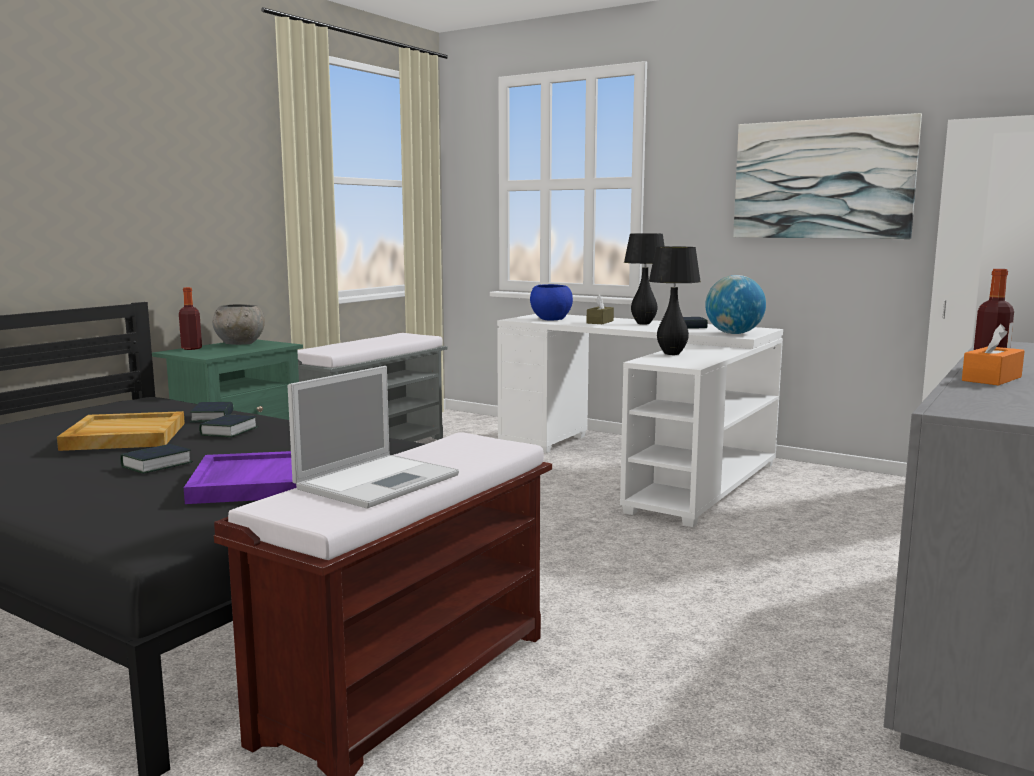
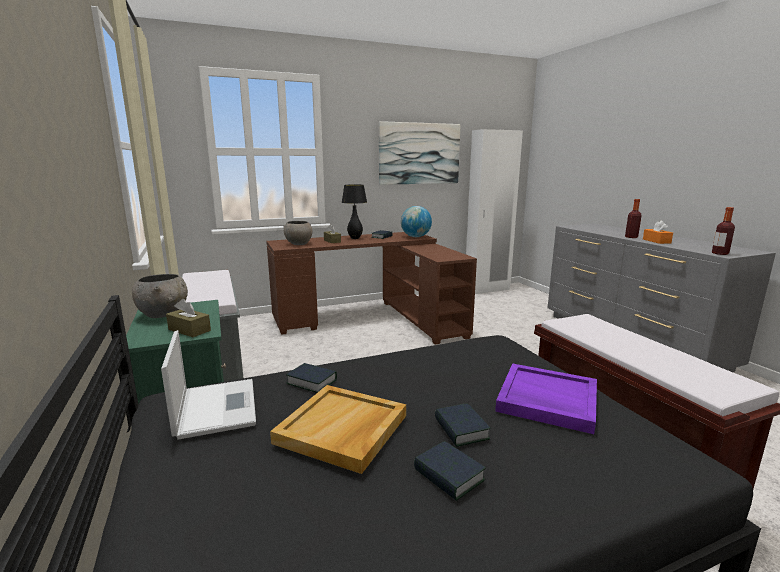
camera: 55 degrees left, 5 degrees up
bottle [179,287,202,350] -> bottle moved to [712,207,735,255]
book [199,415,258,437] -> book moved to [414,441,486,501]
laptop [288,366,459,508] -> laptop moved to [161,330,256,439]
white desk [497,314,783,527] -> brown desk [266,232,477,345]
blue bowl [530,284,573,320] -> grey bowl [283,221,312,245]
black table lamp [649,246,701,355] -> none
none -> brown tissue box [166,299,211,337]

